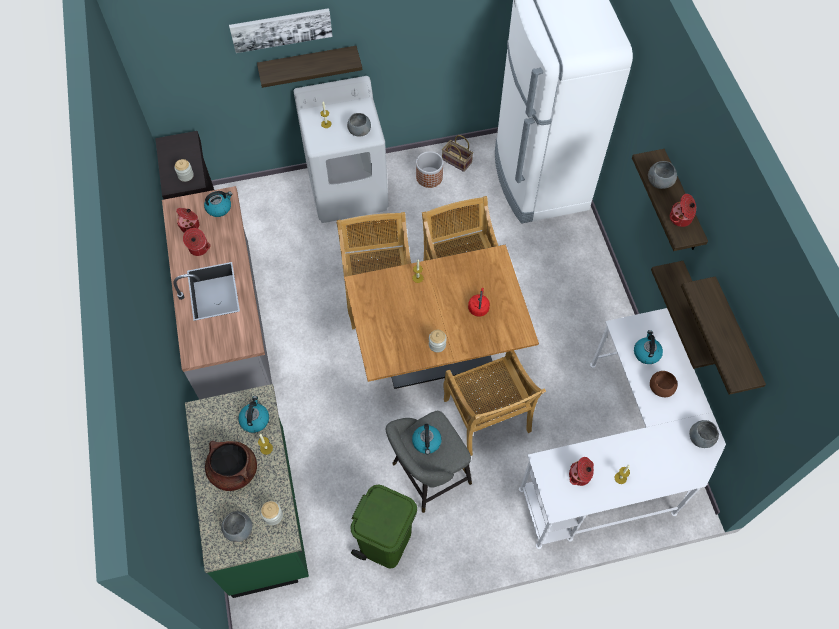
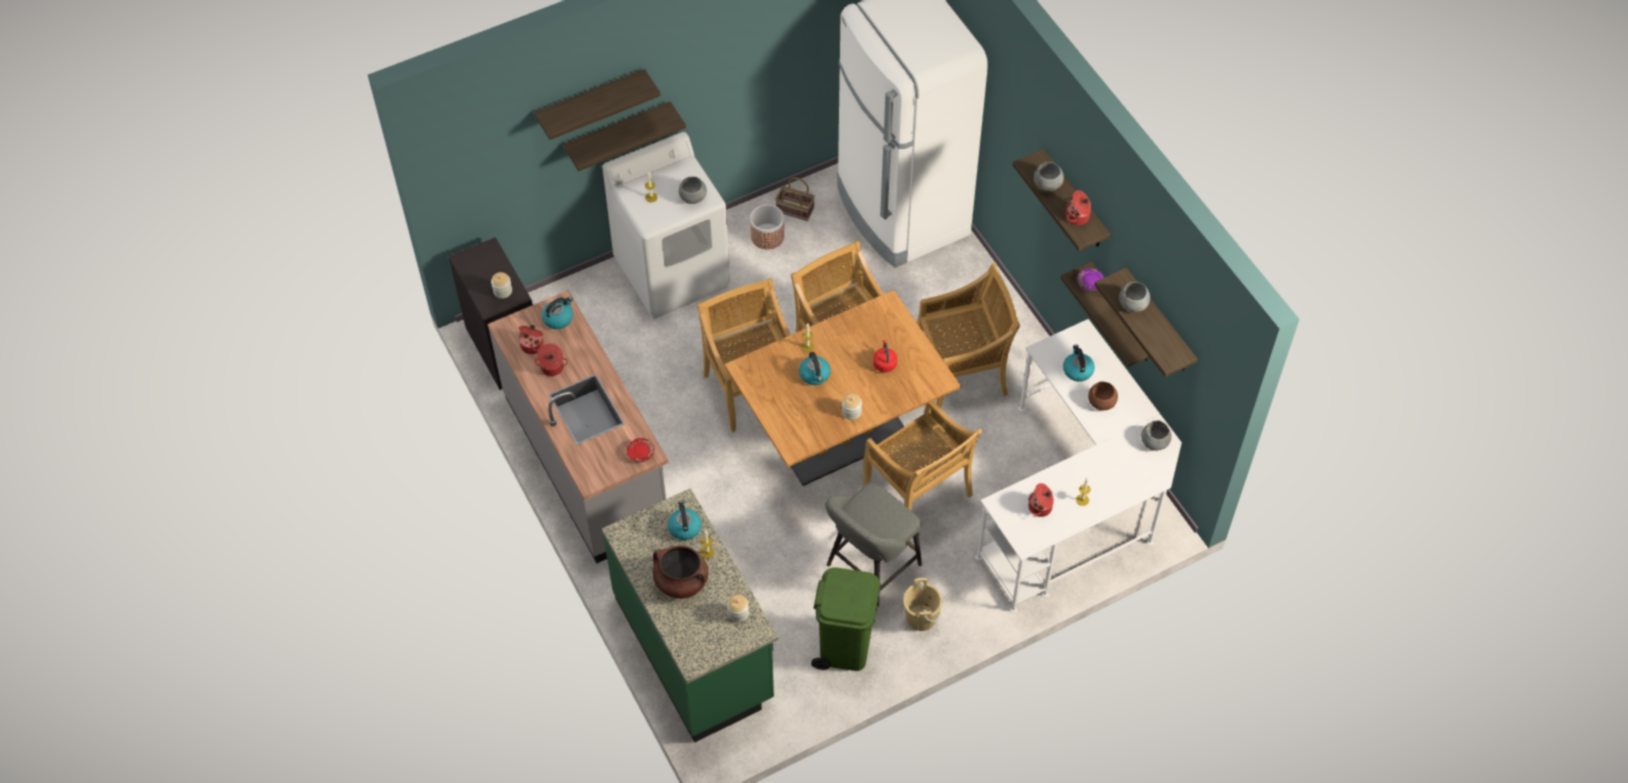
camera: 15 degrees left, 5 degrees down
grey bowl [221,511,252,542] -> grey bowl moved to [1119,282,1150,312]
picture [229,8,333,53] -> shelf [534,69,661,140]
kettle [412,424,442,455] -> kettle moved to [799,352,831,385]
none -> red plate [626,438,655,462]
none -> beige bucket [903,578,943,631]
none -> beige chair [917,263,1020,409]
none -> purple plate [1077,268,1104,291]

